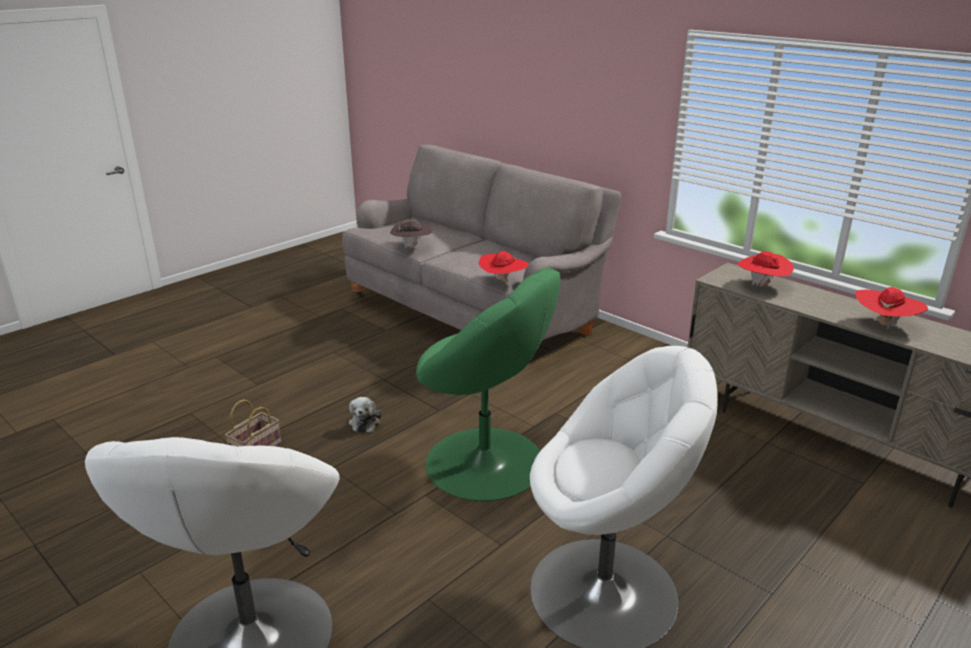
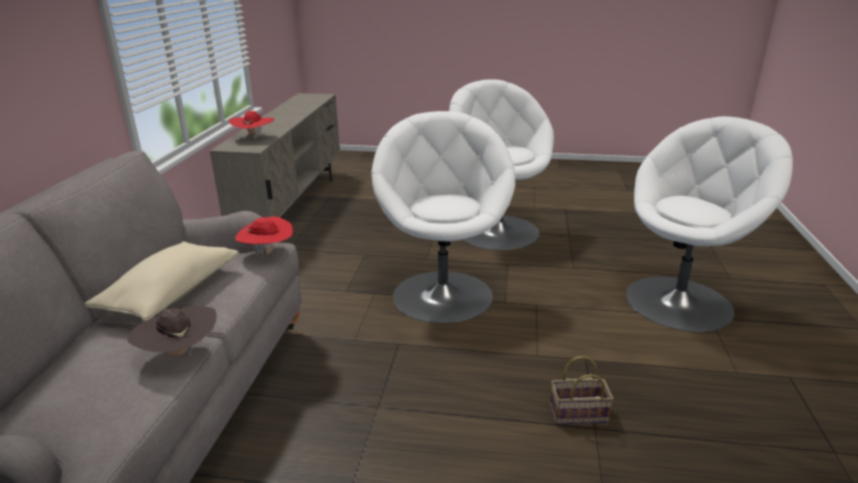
camera: 125 degrees left, 0 degrees up
plush toy [349,397,382,433] -> none
green armchair [416,268,560,501] -> white armchair [371,111,515,323]
red hat [855,287,928,330] -> none
none -> beige pillow [84,241,239,322]

